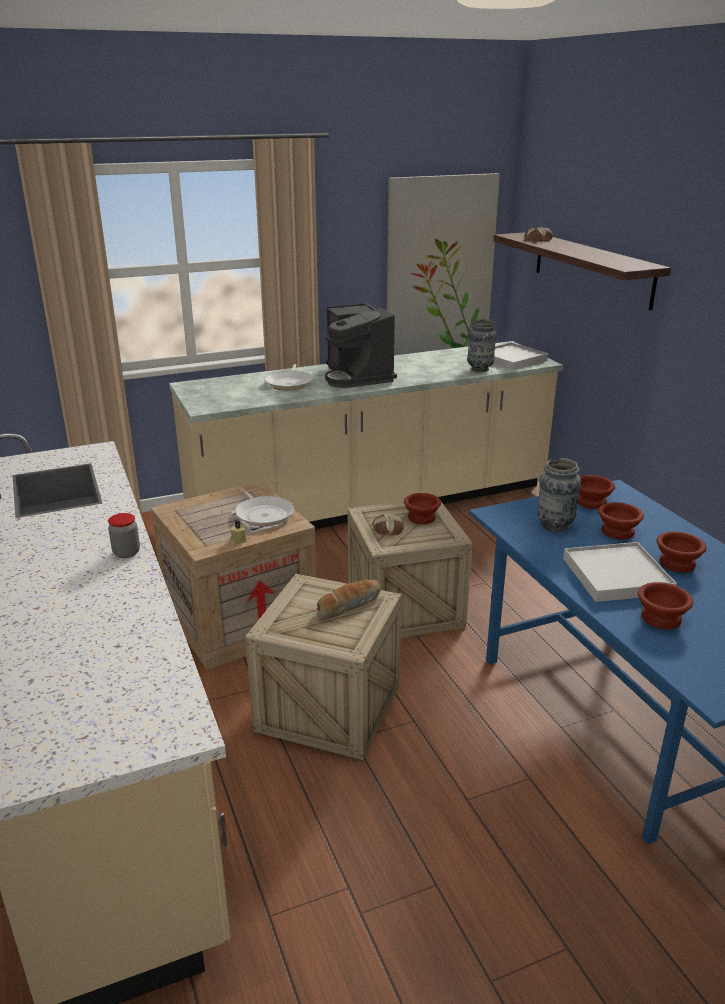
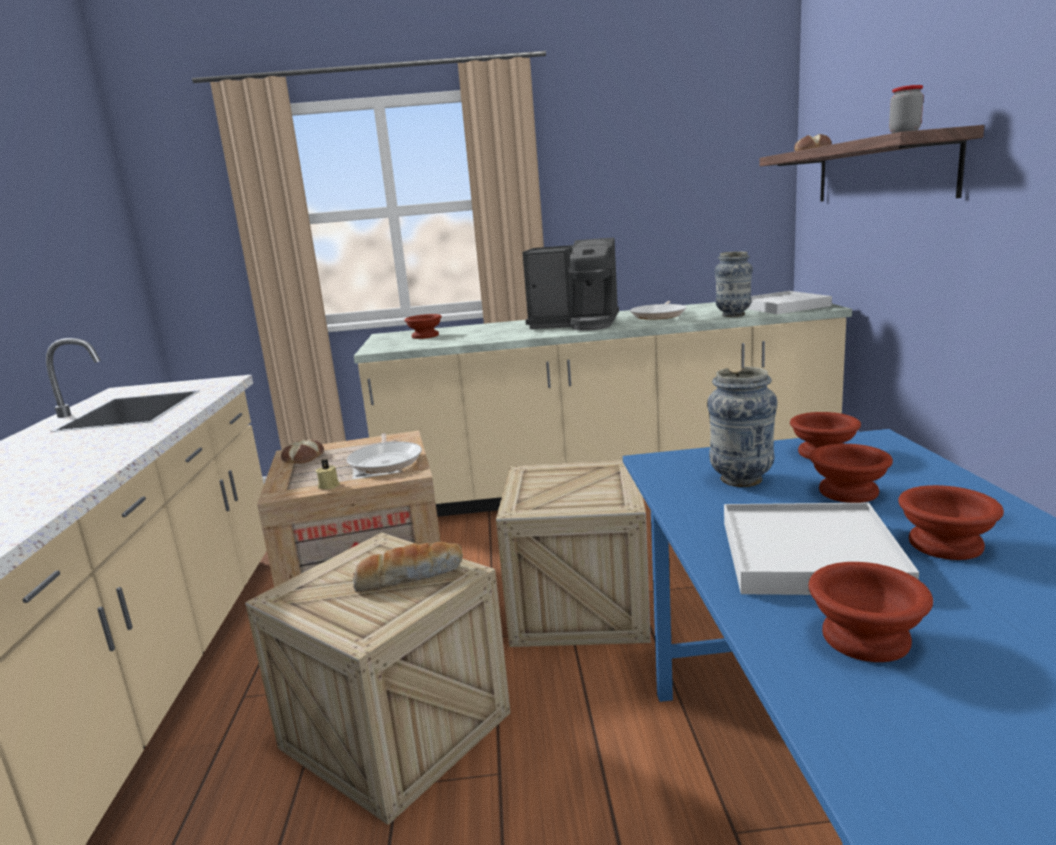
camera: 20 degrees right, 10 degrees down
jar [108,513,140,558] -> jar moved to [889,85,924,133]
frying pan [265,364,313,391] -> frying pan moved to [630,301,686,319]
coffee machine [325,303,397,388] -> coffee machine turned 75 degrees counterclockwise [522,237,619,331]
bread [372,513,404,536] -> bread moved to [281,439,324,464]
picture [387,173,500,355] -> none
brown bowl [404,493,441,524] -> brown bowl moved to [405,314,442,339]

